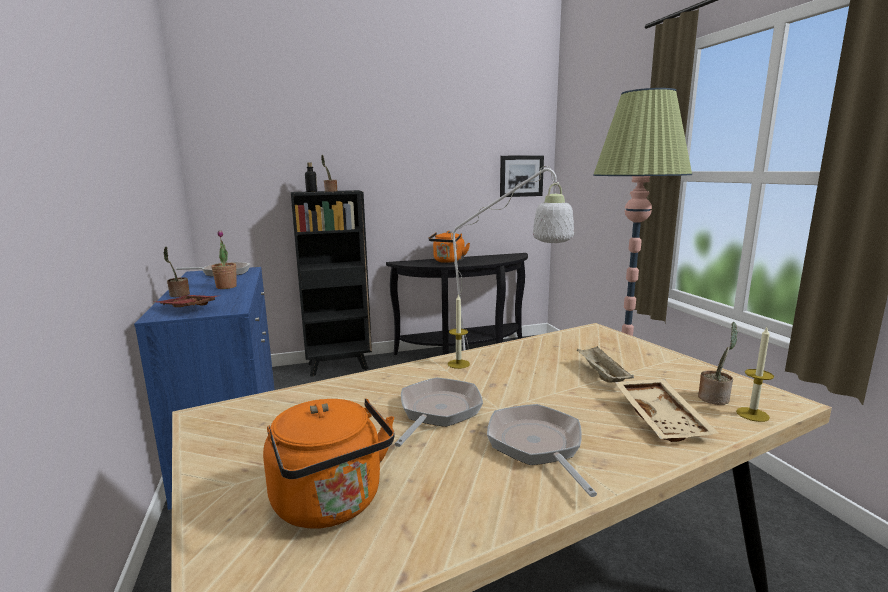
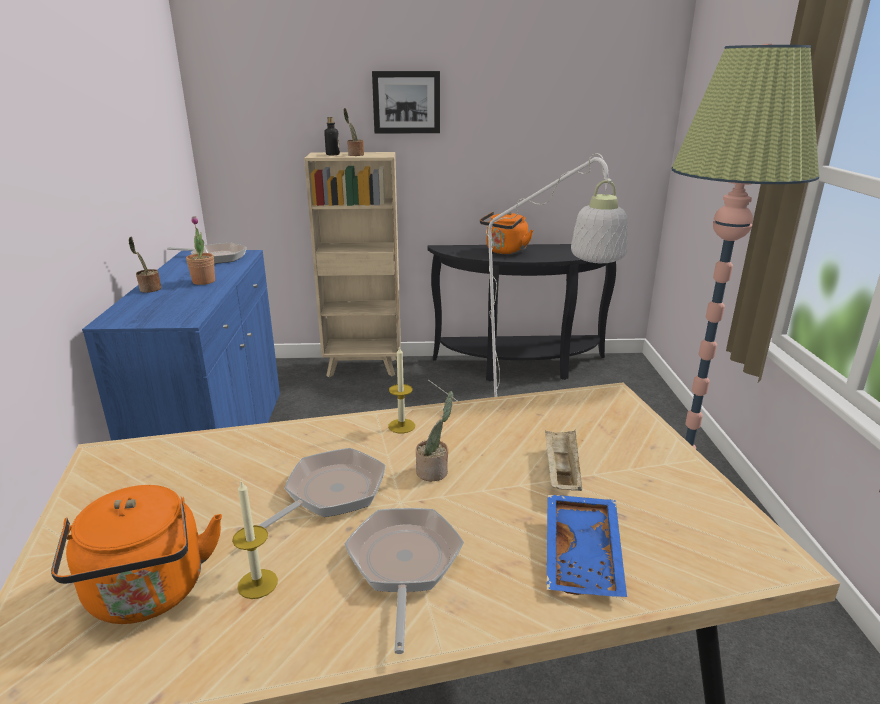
camera: 15 degrees right, 10 degrees up
red tray [155,295,217,307] -> none
black bookcase [291,190,372,377] -> beige bookcase [304,152,401,377]
picture [500,155,544,197] -> picture moved to [372,71,440,134]
beige tray [615,379,719,442] -> blue tray [547,495,627,597]
potted plant [698,322,738,405] -> potted plant moved to [416,391,453,481]
candle [736,328,774,422] -> candle moved to [232,480,278,599]

